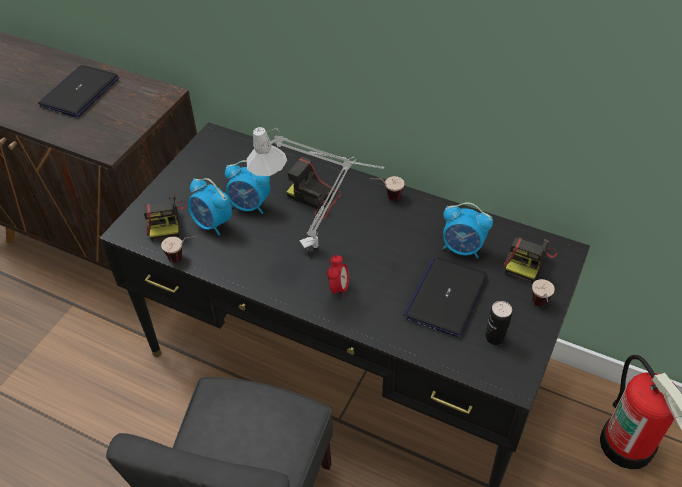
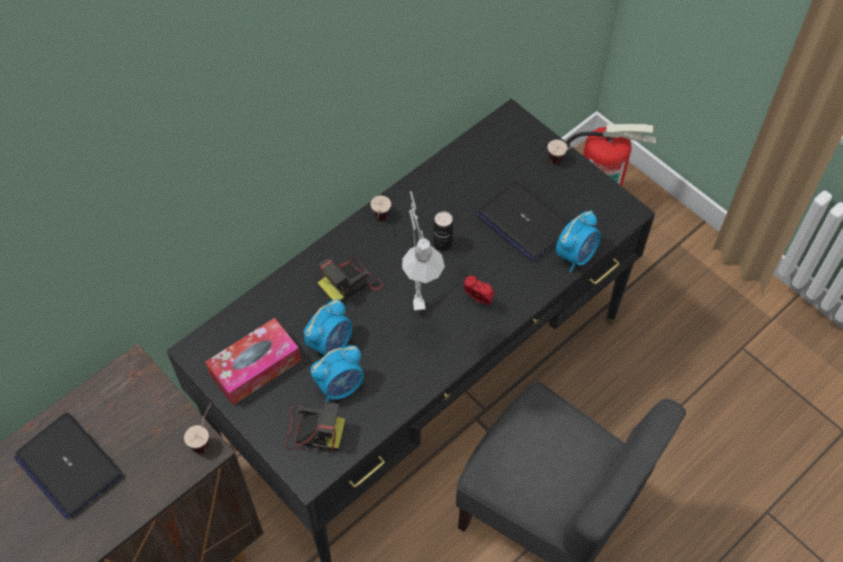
camera: 70 degrees left, 10 degrees up
cup [161,236,197,263] -> cup moved to [184,403,212,453]
alarm clock [442,202,493,259] -> alarm clock moved to [556,210,600,272]
can [485,301,512,345] -> can moved to [433,211,453,251]
camera [504,237,557,283] -> none
none -> tissue box [205,318,301,405]

